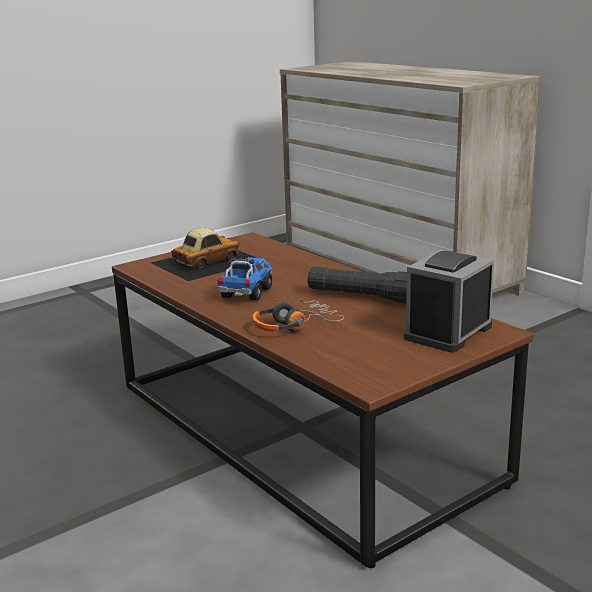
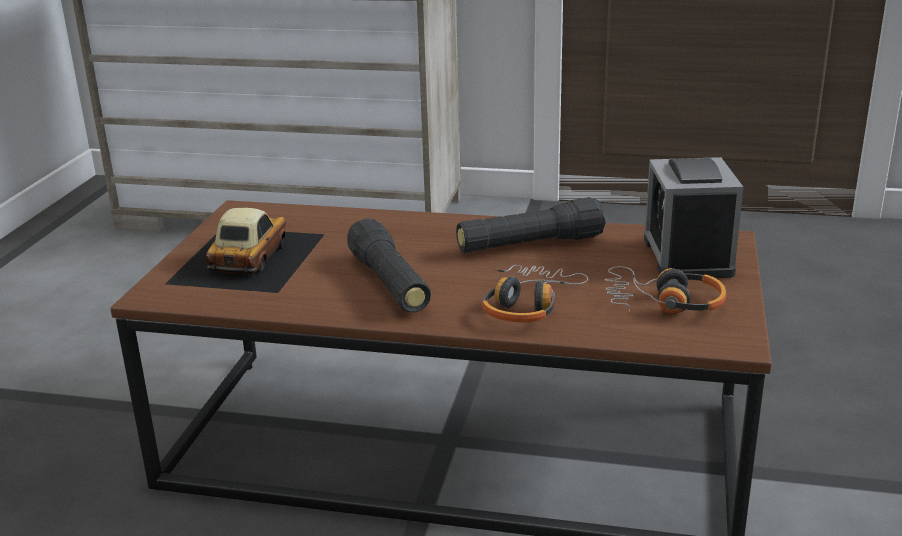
camera: 40 degrees left, 5 degrees up
toy truck [217,257,272,301] -> black flashlight [347,218,431,312]
none -> headphones [604,266,726,314]

